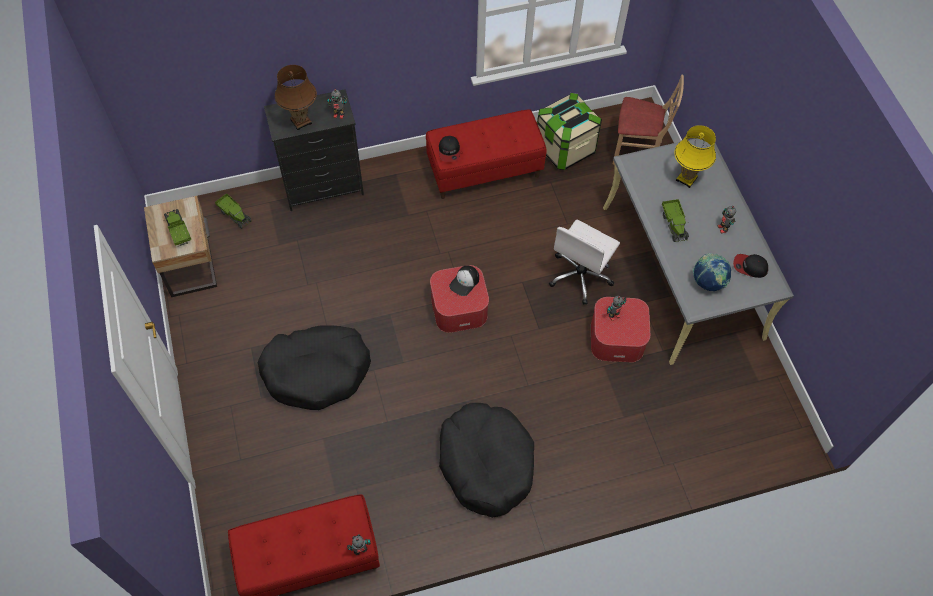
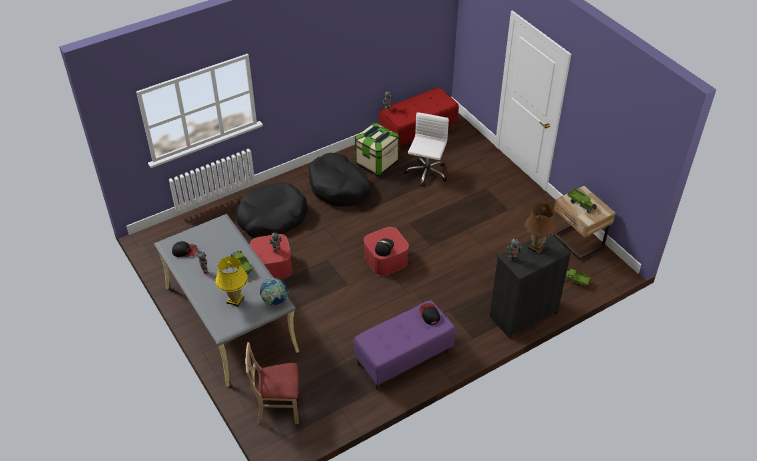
camera: 165 degrees right, 15 degrees down
black dog bed [258,325,371,410] -> black dog bed moved to [237,182,308,238]
red bench [426,109,546,199] -> purple bench [353,300,455,390]
storage box [537,93,602,170] -> storage box moved to [355,123,399,175]
white office chair [549,220,620,305] -> white office chair moved to [404,112,449,186]
globe [693,253,731,291] -> globe moved to [260,277,288,305]

